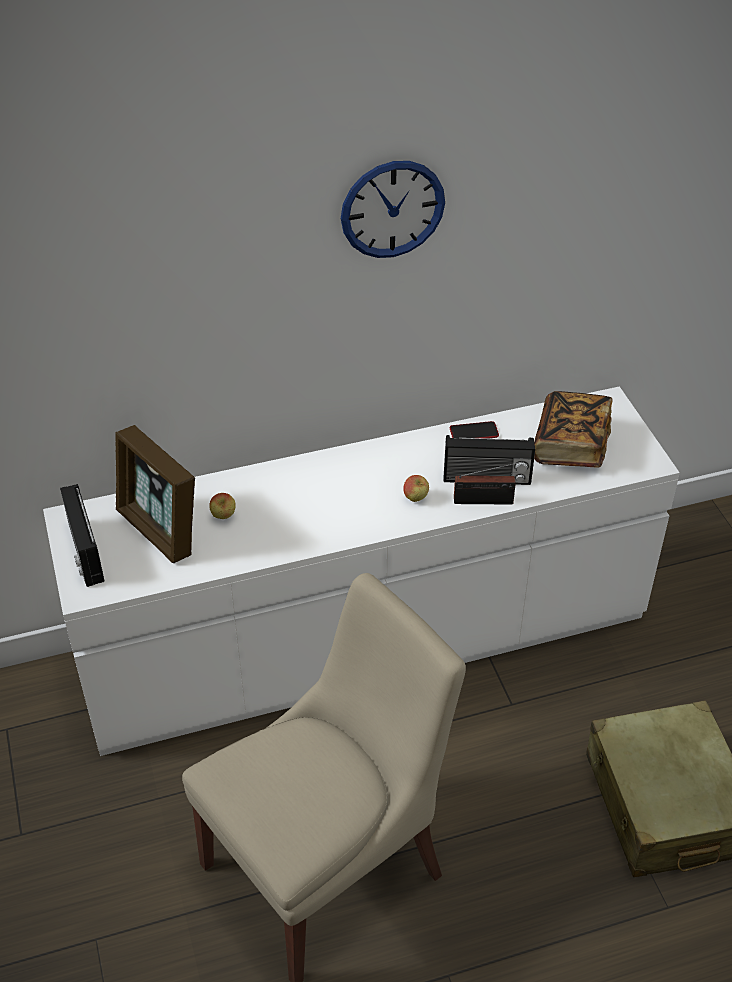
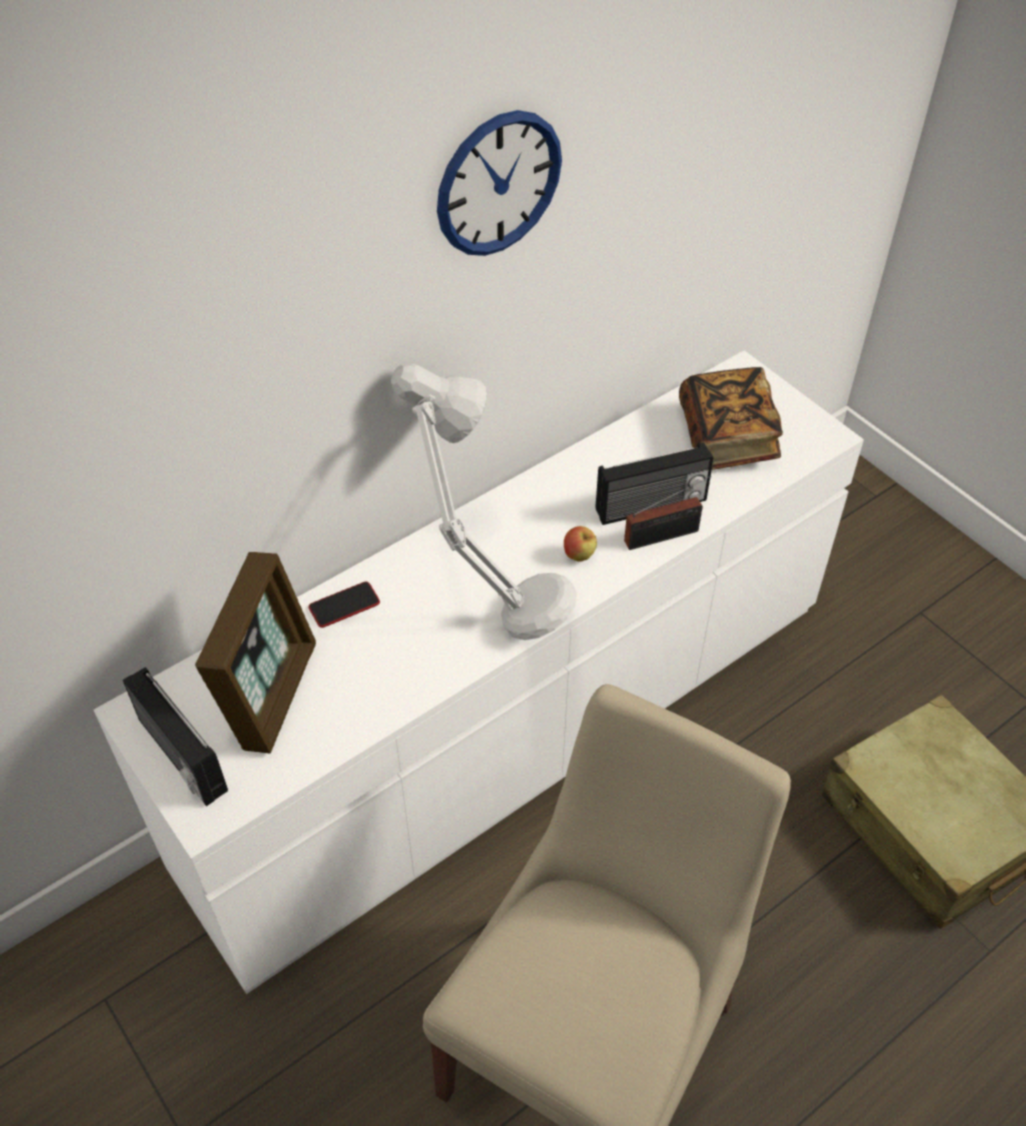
camera: 20 degrees left, 5 degrees up
picture frame [115,425,195,563] -> picture frame turned 105 degrees counterclockwise [195,552,316,753]
apple [210,493,236,519] -> none
phone [450,421,499,439] -> phone moved to [309,582,380,628]
none -> grey table lamp [391,363,577,640]

